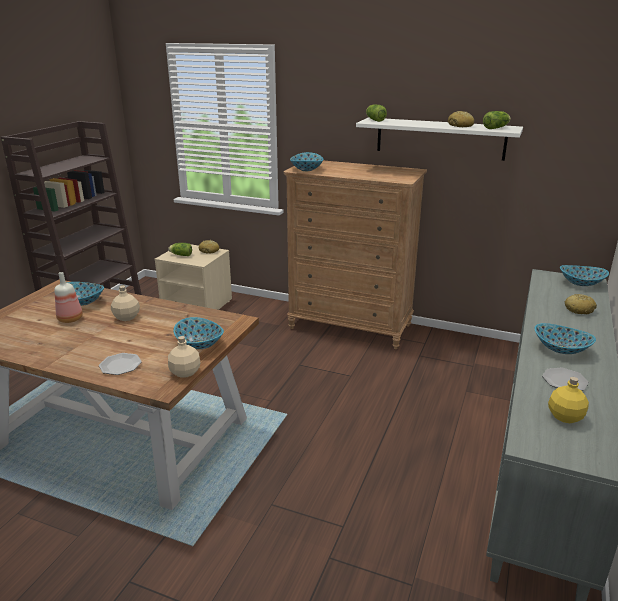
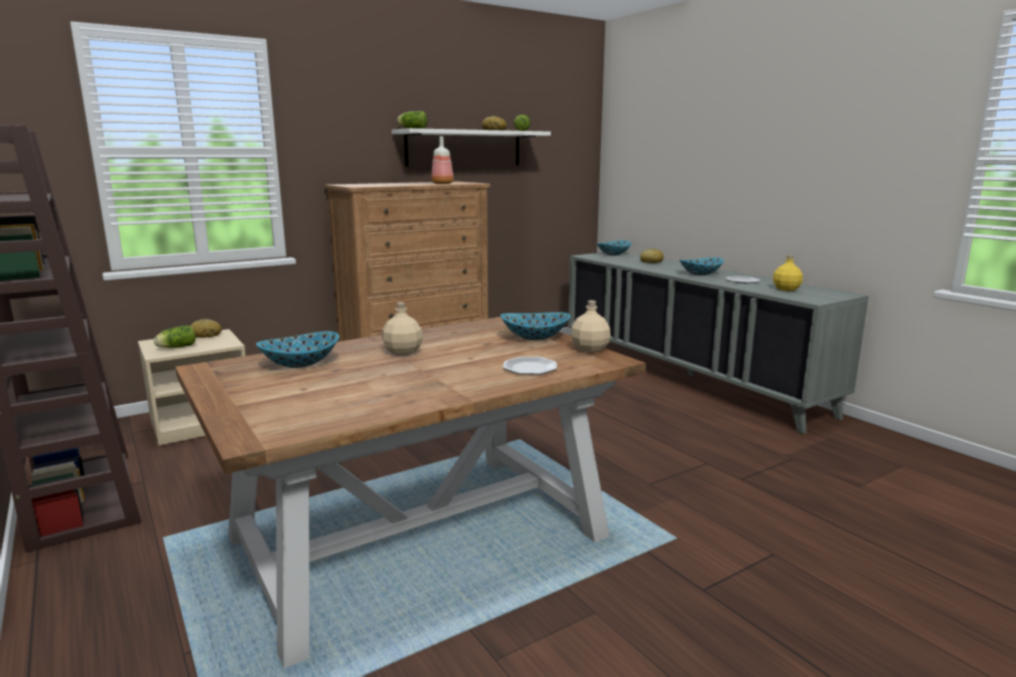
camera: 55 degrees left, 10 degrees down
bottle [54,272,83,323] -> bottle moved to [431,136,454,184]
bowl [290,152,324,171] -> none

